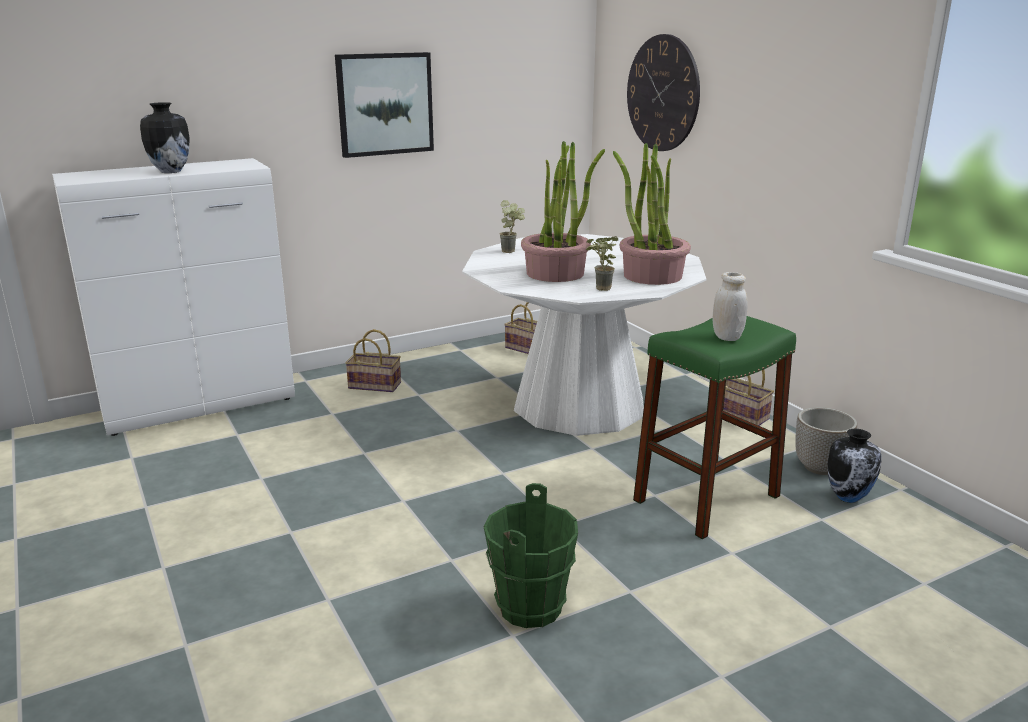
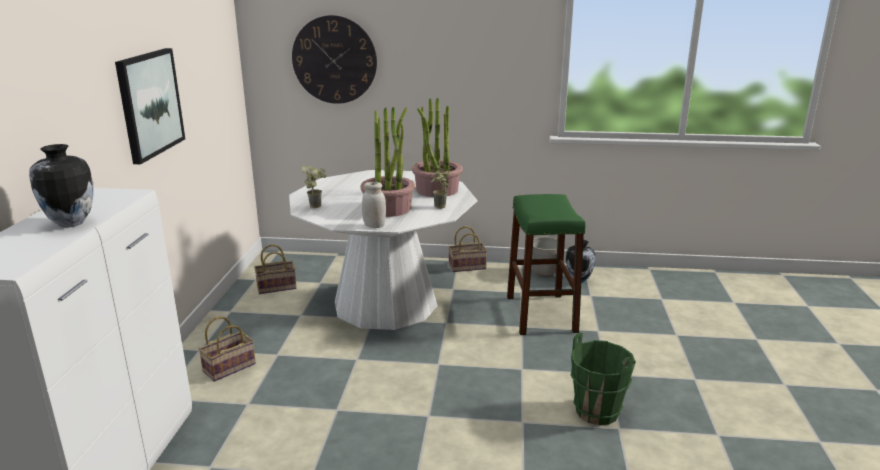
camera: 55 degrees left, 0 degrees up
white jar [712,272,748,341] -> white jar moved to [362,182,386,228]

